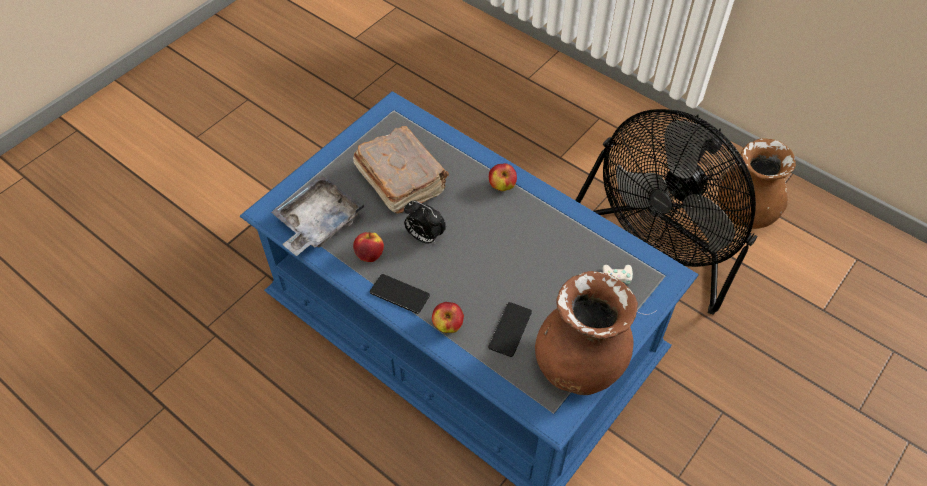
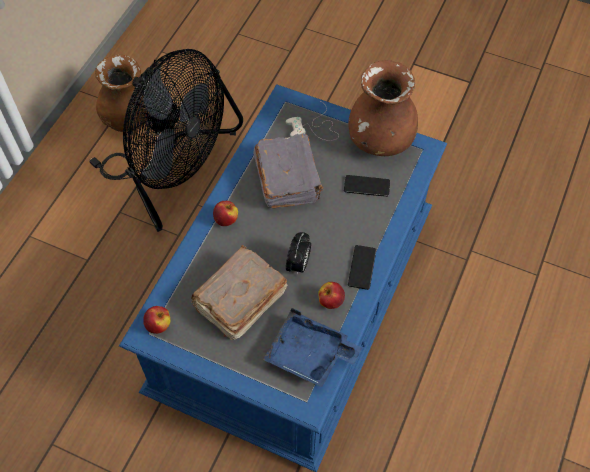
camera: 105 degrees left, 5 degrees up
grey tray [271,175,364,256] -> blue tray [263,308,362,387]
apple [432,302,464,333] -> apple moved to [143,306,171,334]
none -> grey book [253,134,323,208]

